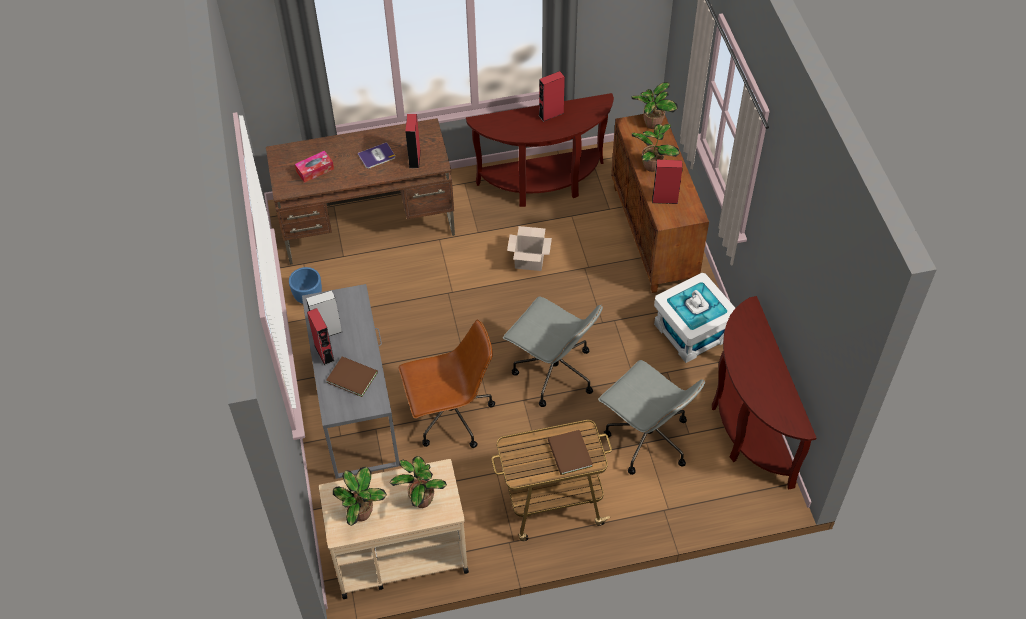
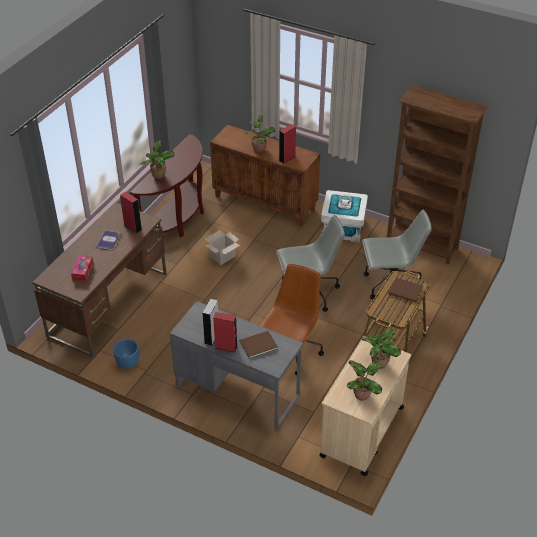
camera: 50 degrees left, 10 degrees down
red speaker [539,71,565,122] -> none
potted plant [631,82,678,129] -> potted plant moved to [139,141,175,179]
brown console table [712,296,817,490] -> brown bookcase [387,85,488,265]

